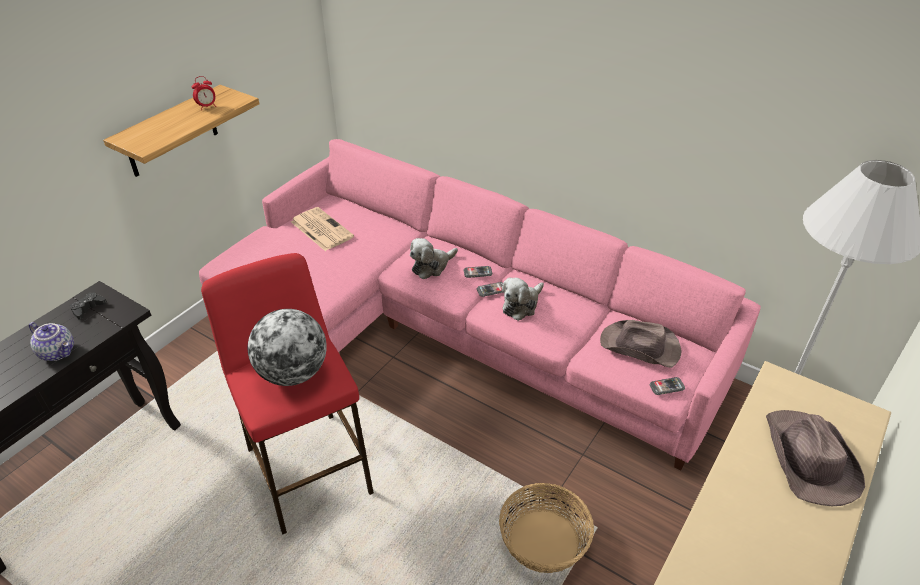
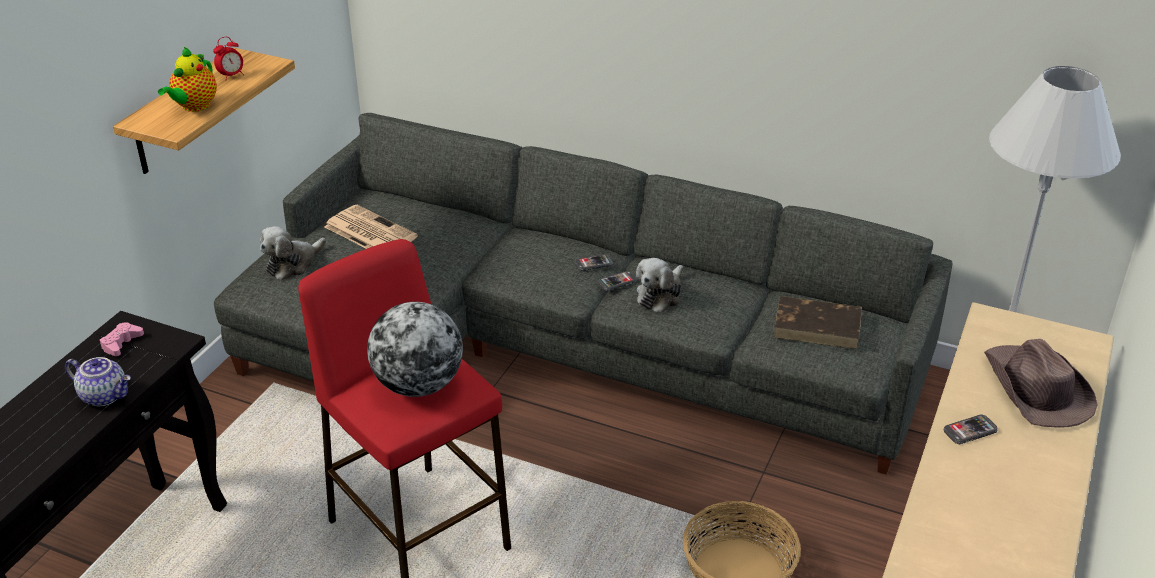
camera: 10 degrees left, 5 degrees down
black game controller [70,293,107,319] -> pink game controller [100,322,144,356]
pink sofa [199,139,761,471] -> grey sofa [214,113,952,474]
plush toy [410,238,458,279] -> plush toy moved to [260,226,326,281]
brown hat [600,320,682,368] -> brown book [773,296,862,349]
phone [650,377,685,395] -> phone moved to [944,414,998,444]
none -> teapot [158,47,217,112]

